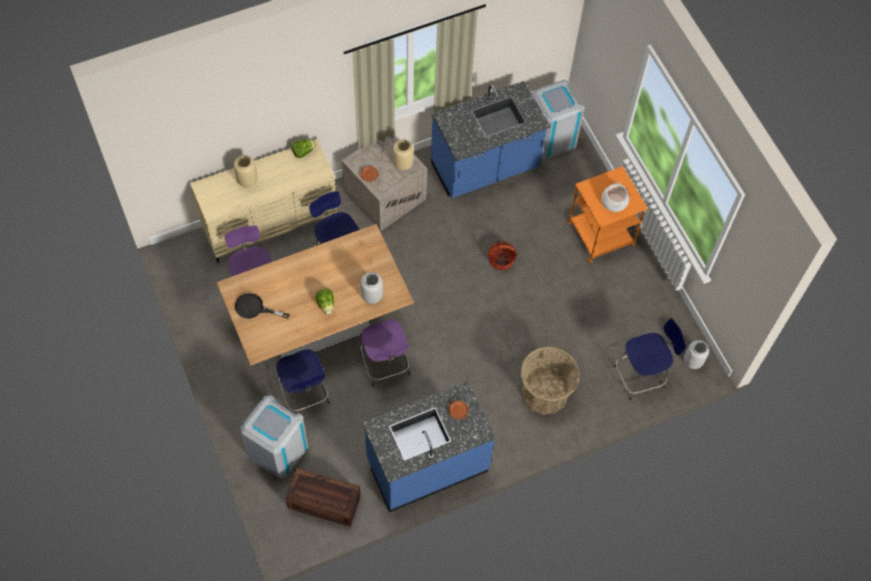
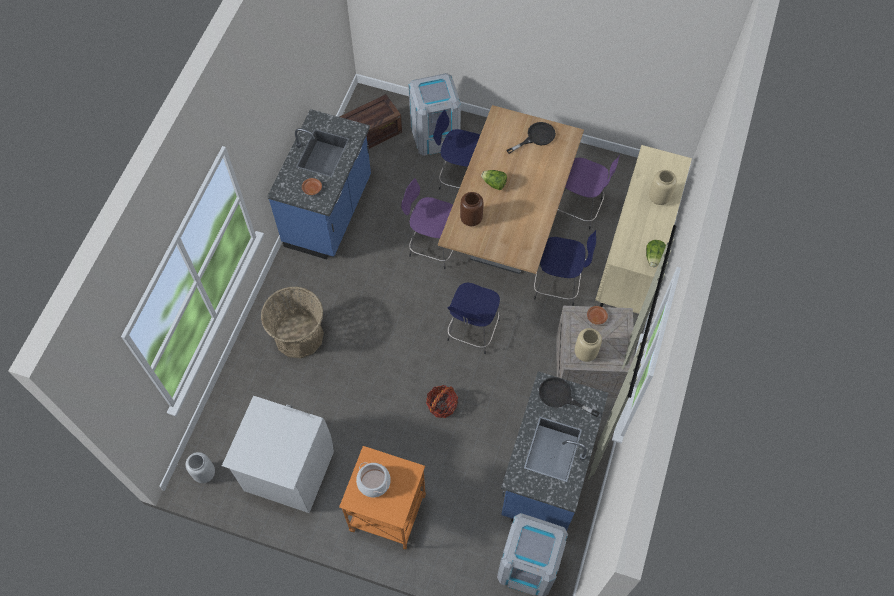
camera: 135 degrees right, 0 degrees up
grey vase [361,272,383,304] -> brown vase [460,192,484,226]
blue stool [614,318,686,400] -> blue stool moved to [447,283,500,354]
none -> white washing machine [222,396,334,513]
none -> black frying pan [539,377,600,417]

